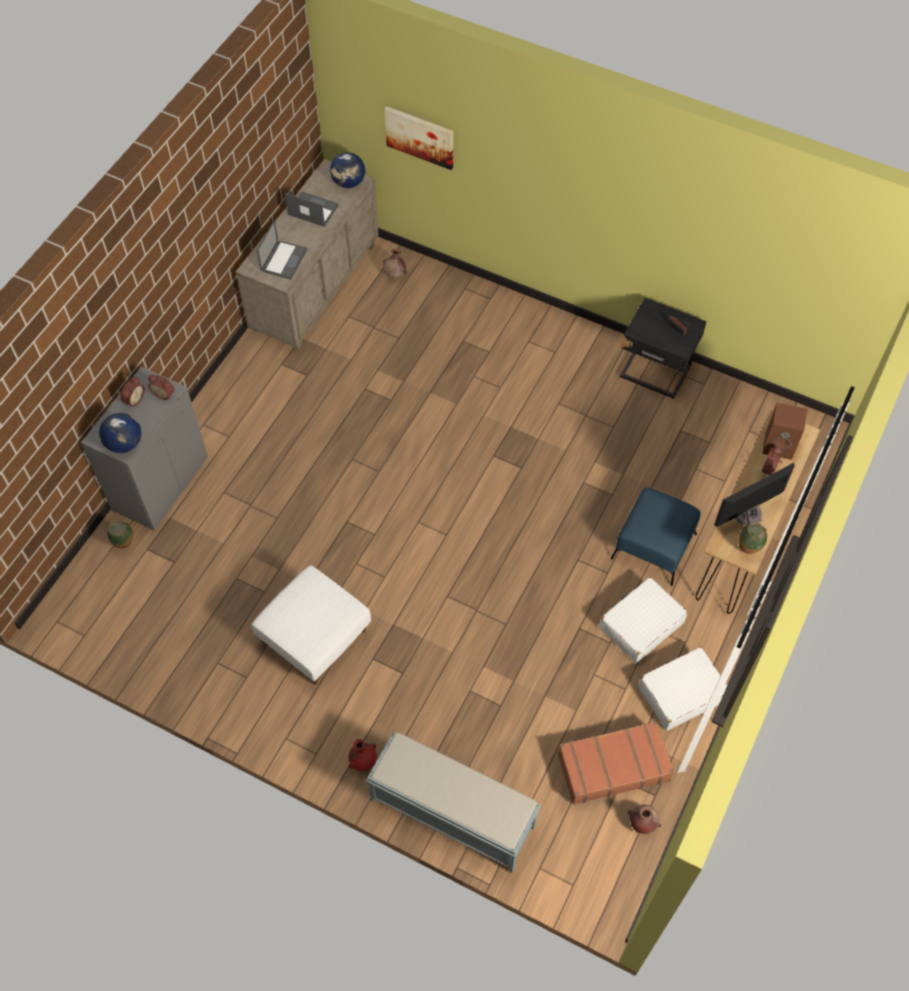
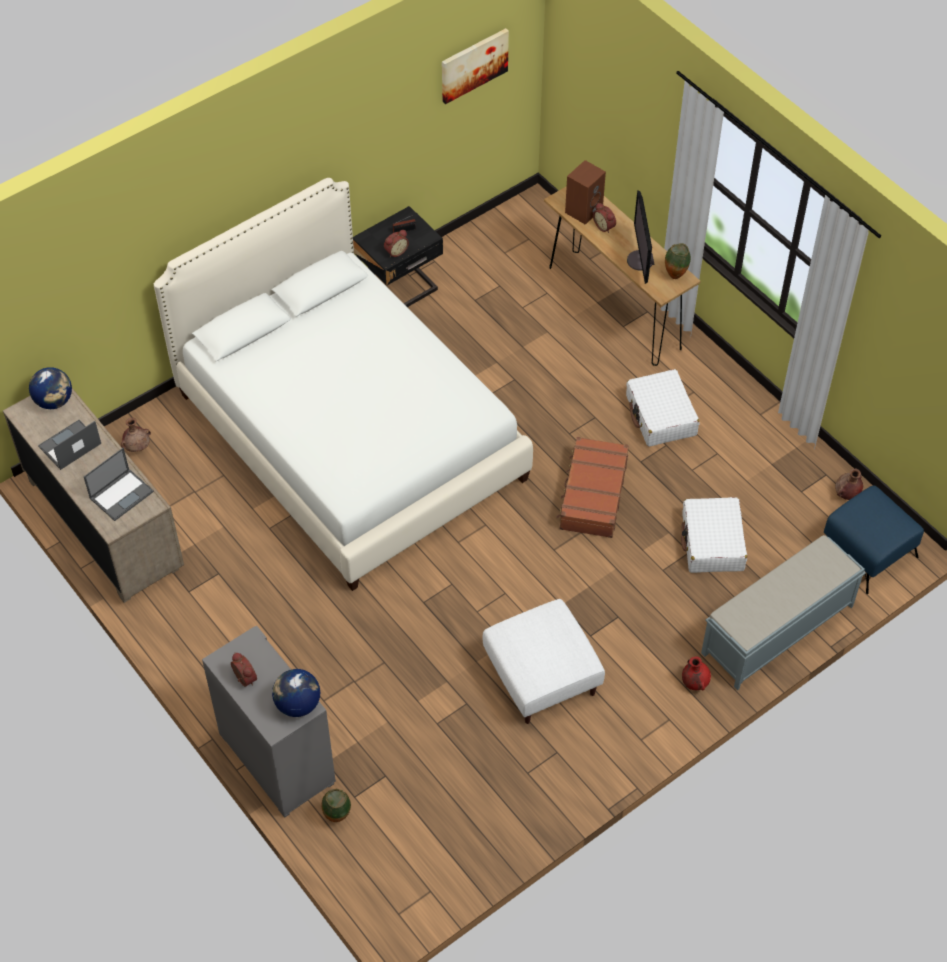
camera: 65 degrees left, 5 degrees down
alarm clock [148,374,175,400] -> alarm clock moved to [384,230,409,257]
laptop [257,220,308,280] -> laptop turned 90 degrees clockwise [84,448,154,521]
picture [384,106,453,170] -> picture moved to [442,28,509,104]
brown suitcase [558,721,674,805] -> brown suitcase moved to [557,437,629,538]
blue ottoman [611,488,701,586] -> blue ottoman moved to [824,485,924,594]
white suitcase [638,647,727,731] -> white suitcase moved to [681,497,747,573]
none -> white bed [154,178,533,591]

